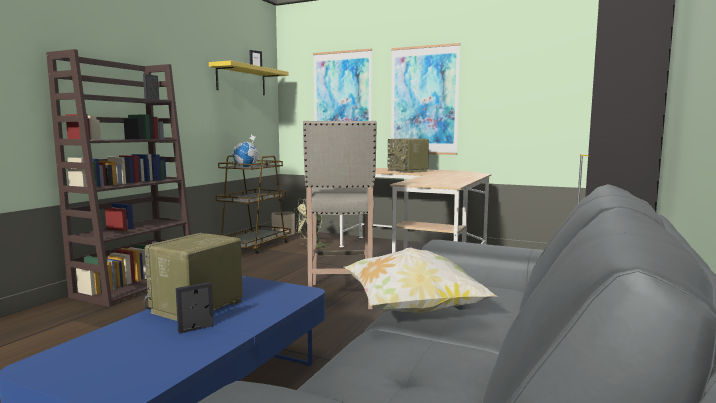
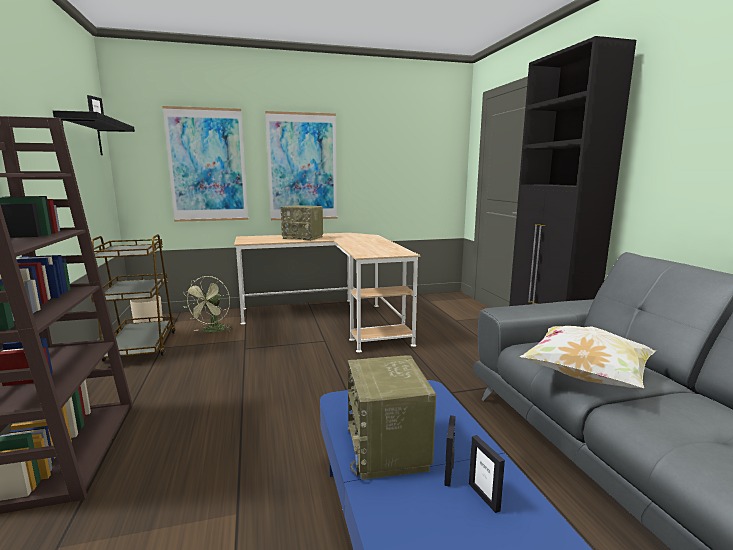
camera: 40 degrees left, 5 degrees up
picture frame [143,74,159,100] -> picture frame moved to [469,435,505,513]
yellow shelf [209,60,289,95] -> black shelf [53,110,135,155]
globe [233,135,259,167] -> none
beige stool [303,121,377,309] -> none

